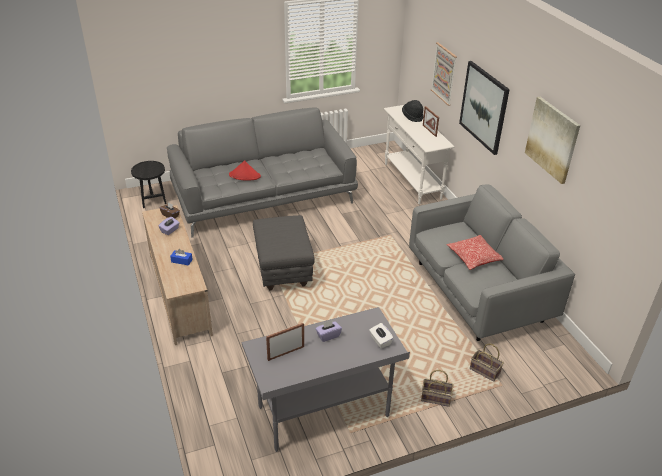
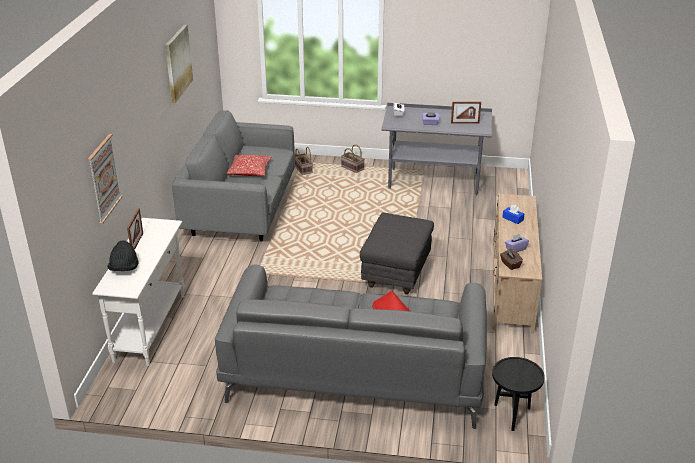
camera: 150 degrees left, 5 degrees down
picture [459,61,510,155] -> none

